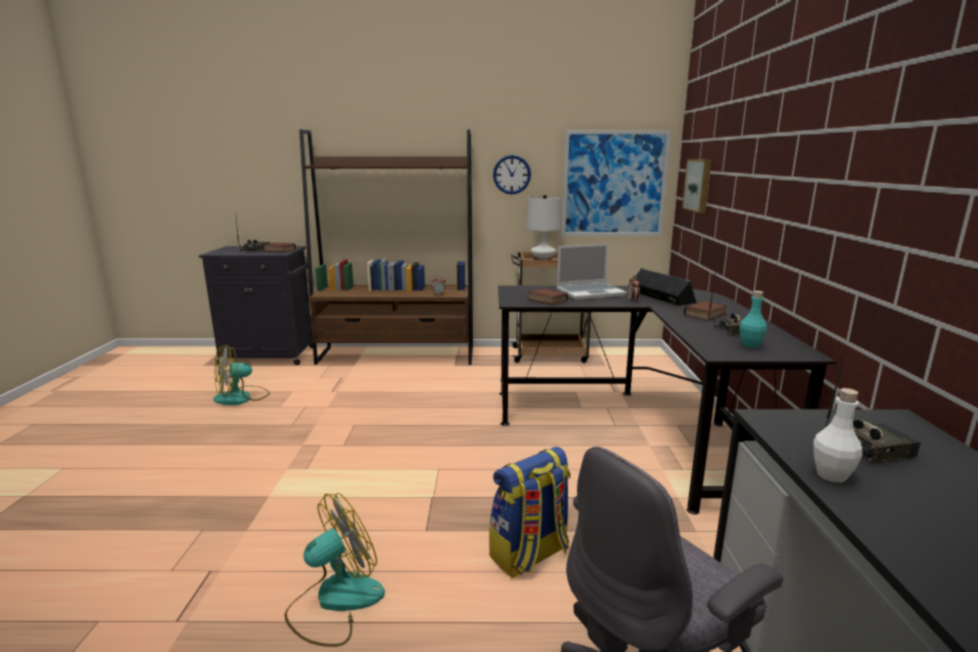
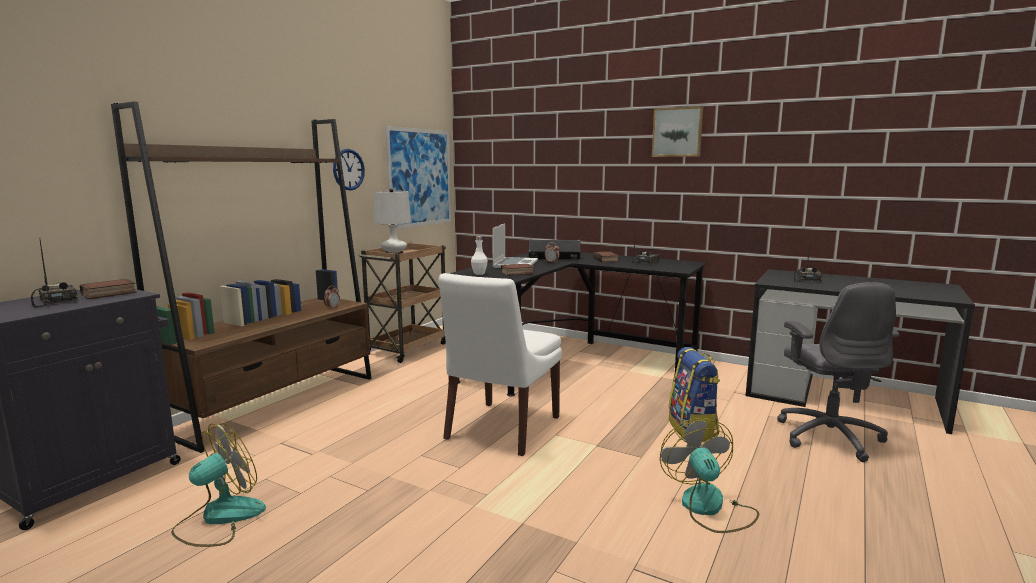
camera: 60 degrees left, 5 degrees down
fan [213,345,270,405] -> fan turned 135 degrees counterclockwise [171,423,266,547]
picture [682,159,712,213] -> picture moved to [652,106,703,157]
turquoise bottle [740,291,767,348] -> none
white bottle [813,388,862,483] -> white bottle moved to [471,236,488,275]
none -> white chair [439,273,562,456]

